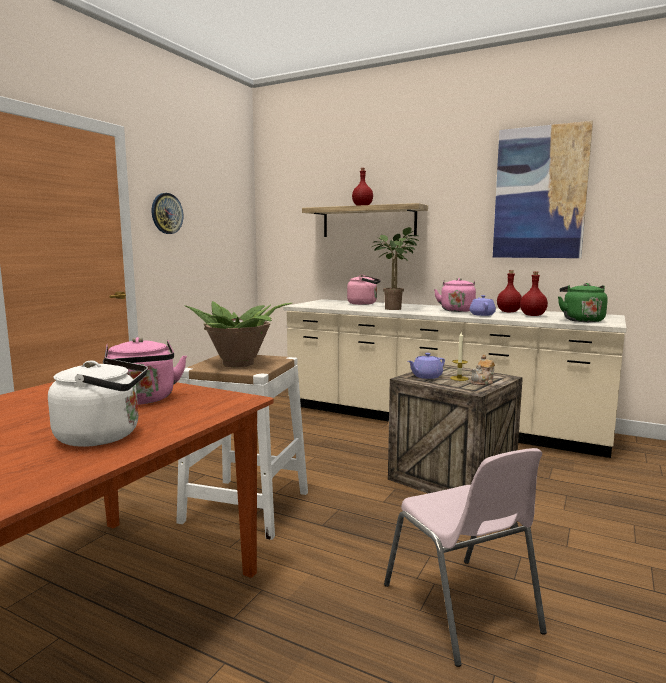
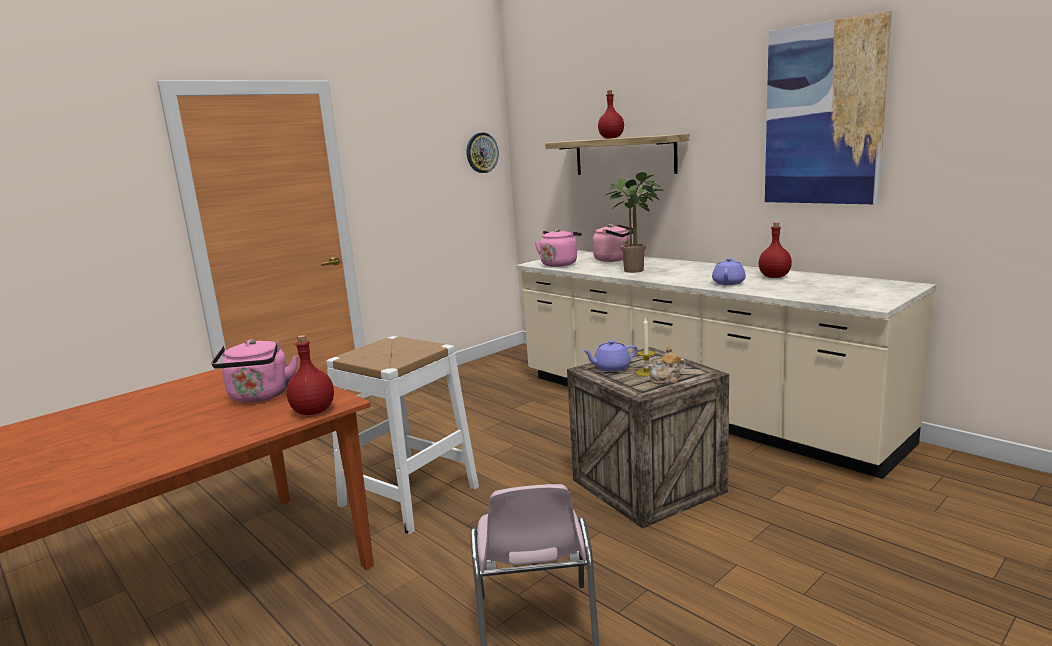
camera: 20 degrees right, 5 degrees up
white kettle [48,358,148,447] -> none
wall clock [152,193,183,234] -> wall clock moved to [467,133,499,173]
potted plant [184,301,292,368] -> none
pink kettle [434,278,476,312] -> pink kettle moved to [534,229,582,267]
red bottle [520,271,548,316] -> red bottle moved to [286,335,334,415]
green kettle [558,283,608,322] -> none

